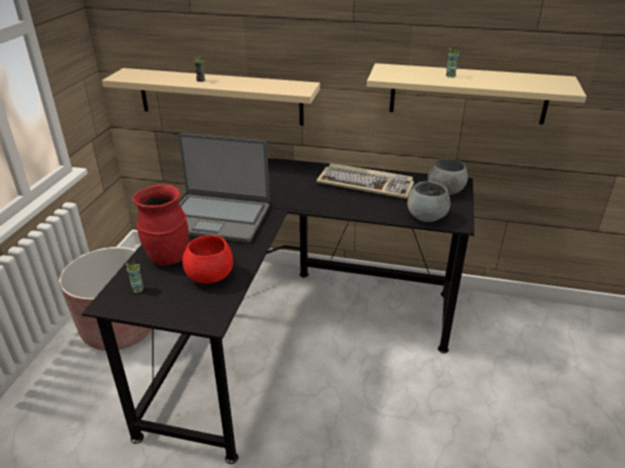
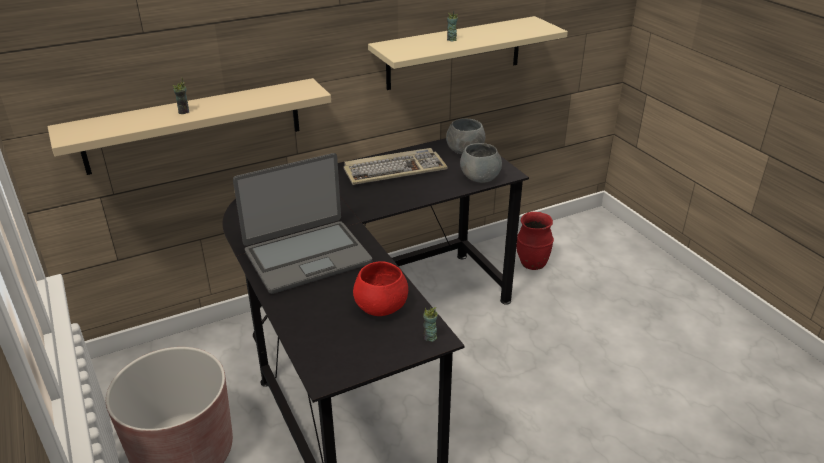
camera: 40 degrees left, 0 degrees up
cup [125,261,144,293] -> cup moved to [423,307,438,342]
red vase [132,184,189,266] -> red vase moved to [516,212,554,270]

